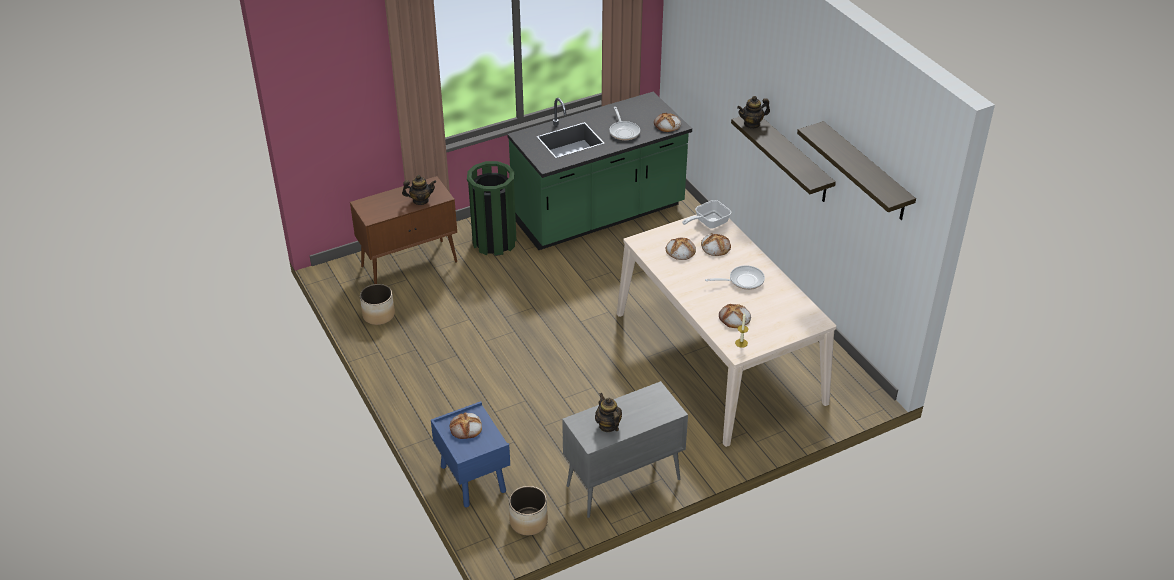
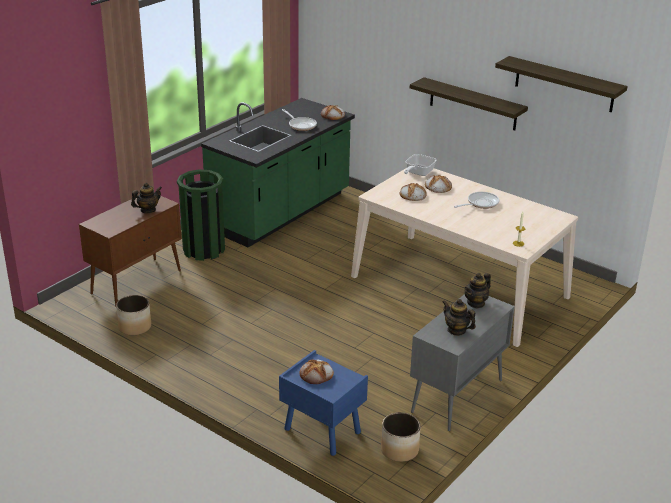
camera: 25 degrees left, 10 degrees down
bread [719,304,751,328] -> none
teapot [737,96,770,129] -> teapot moved to [464,273,491,308]

